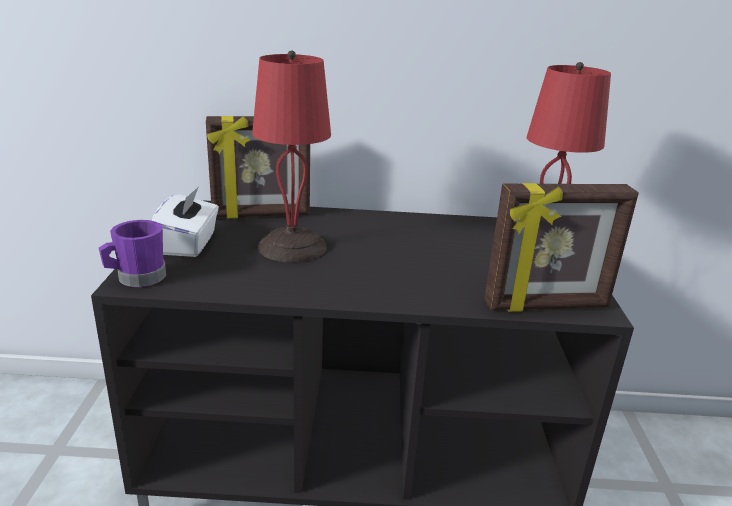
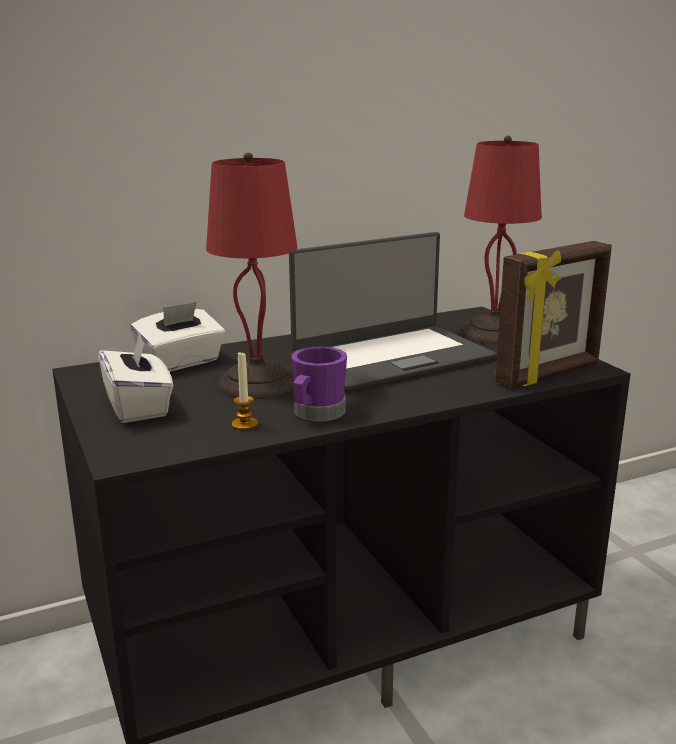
camera: 25 degrees left, 5 degrees down
purple mug [99,220,166,287] -> purple mug moved to [292,347,347,422]
picture frame [206,116,310,219] -> white tissue box [131,302,225,372]
none -> candle [232,351,258,430]
none -> laptop [289,232,496,392]

